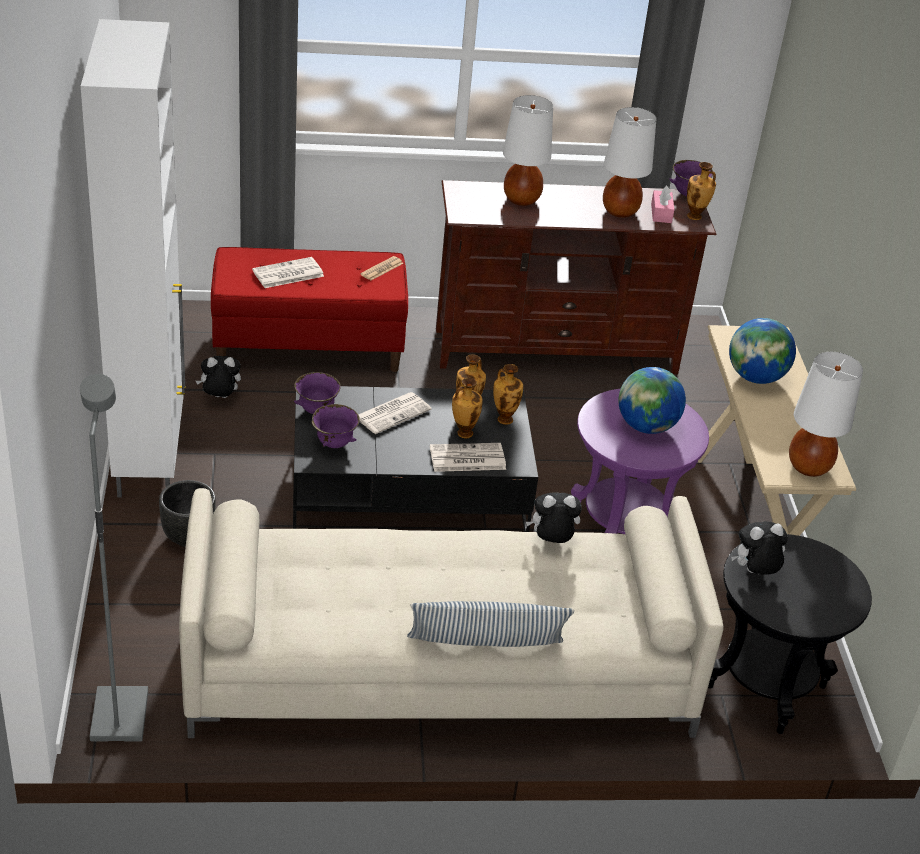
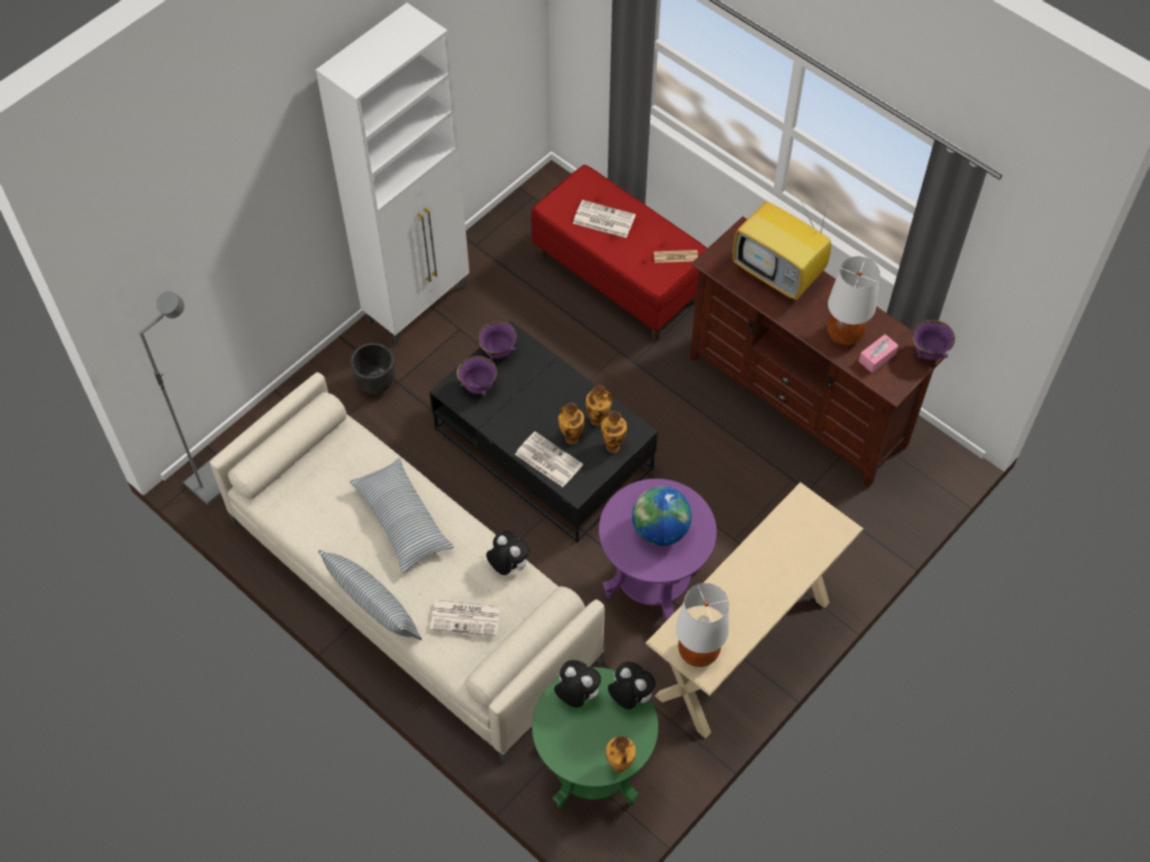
camera: 50 degrees right, 20 degrees up
plush toy [196,356,241,398] -> plush toy moved to [608,661,656,709]
newspaper [358,392,432,434] -> newspaper moved to [430,599,501,636]
white table lamp [503,95,553,206] -> television [733,192,831,300]
vase [687,162,716,220] -> vase moved to [606,736,636,773]
black side table [708,534,872,734] -> green side table [532,667,658,809]
globe [729,318,796,384] -> none
none -> pillow [350,458,454,572]

